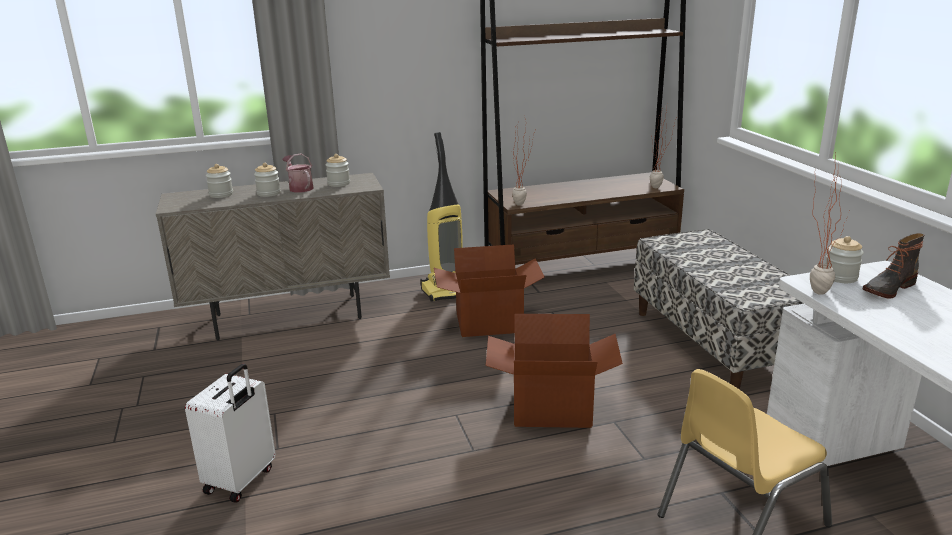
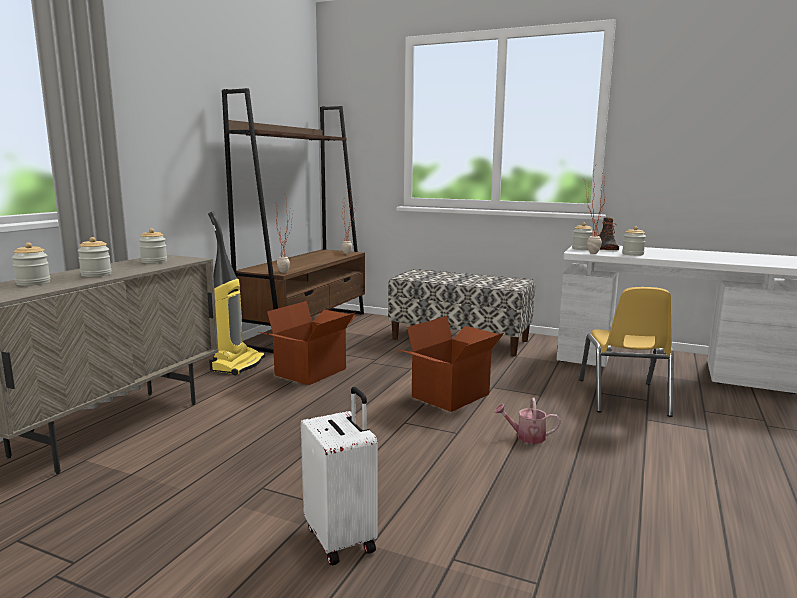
camera: 50 degrees left, 10 degrees down
watering can [283,153,314,192] -> watering can moved to [494,397,561,444]
none -> jar [622,226,646,256]

